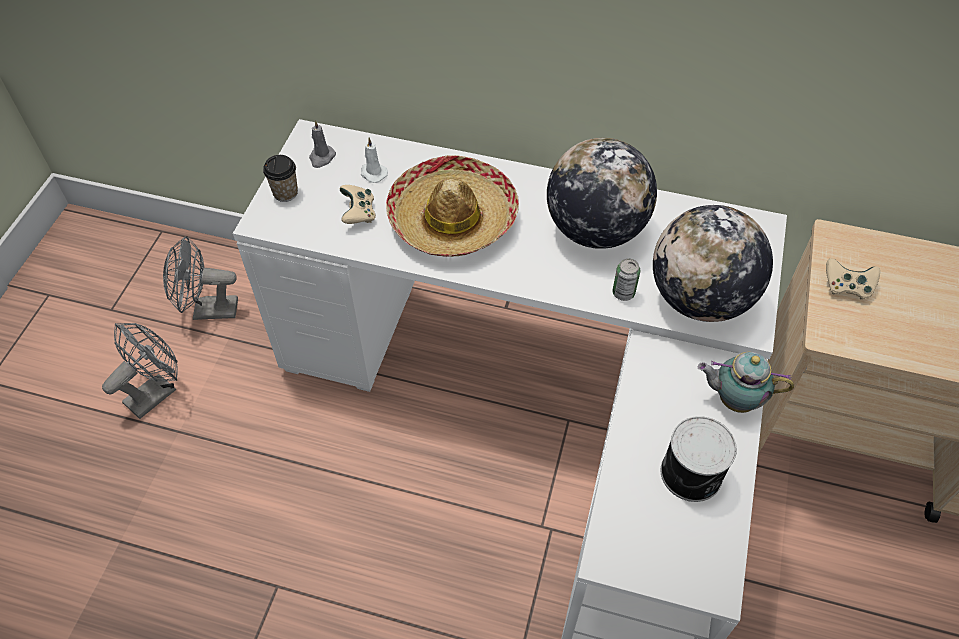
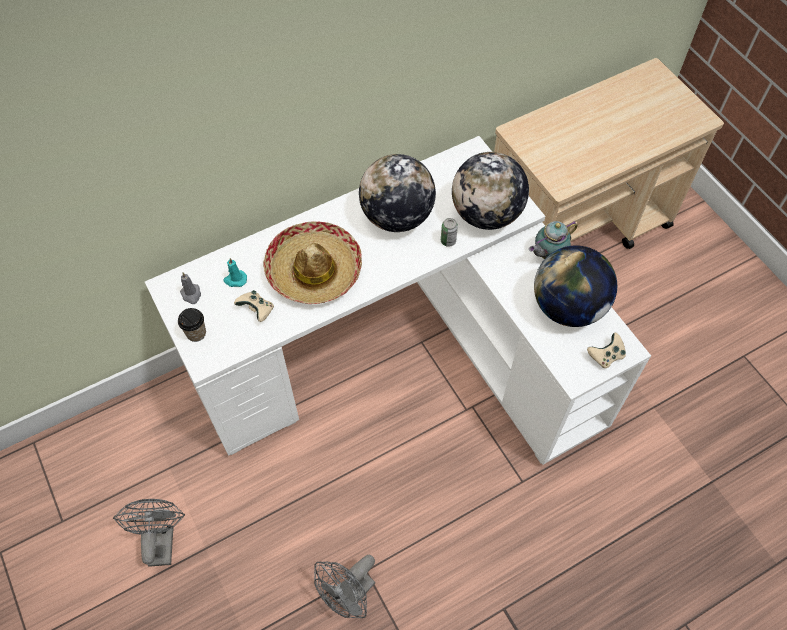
camera: 45 degrees left, 5 degrees up
grey fan [163,236,238,320] -> grey fan moved to [314,555,375,618]
white candle [361,137,388,183] -> turquoise candle [223,258,247,287]
can [661,416,737,502] -> globe [534,246,617,327]
beige game controller [826,258,880,300] -> beige game controller moved to [587,332,626,368]

